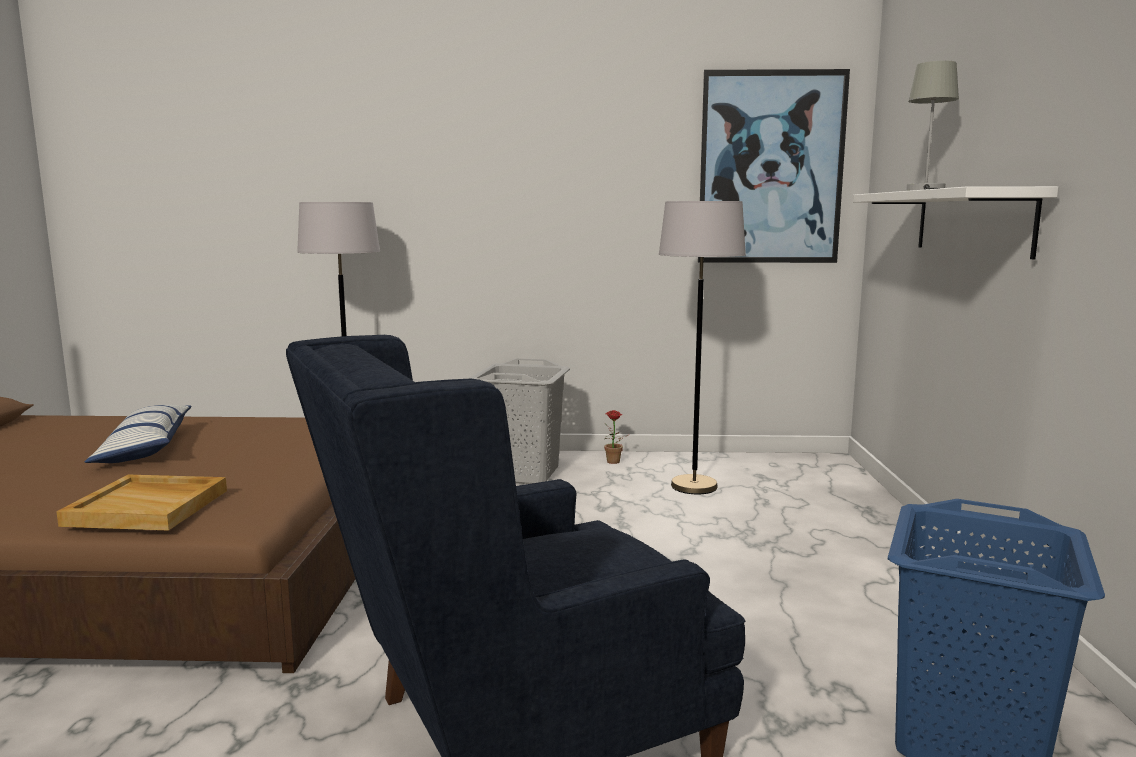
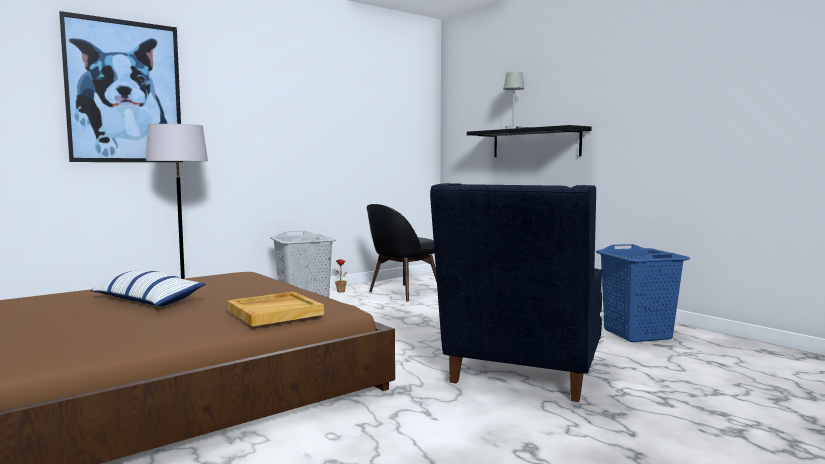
camera: 40 degrees left, 5 degrees down
grey floor lamp [659,201,746,494] -> black chair [367,204,437,301]
picture [698,69,850,263] -> picture moved to [59,11,183,162]
white shelf [853,186,1058,259] -> black shelf [467,125,592,157]

